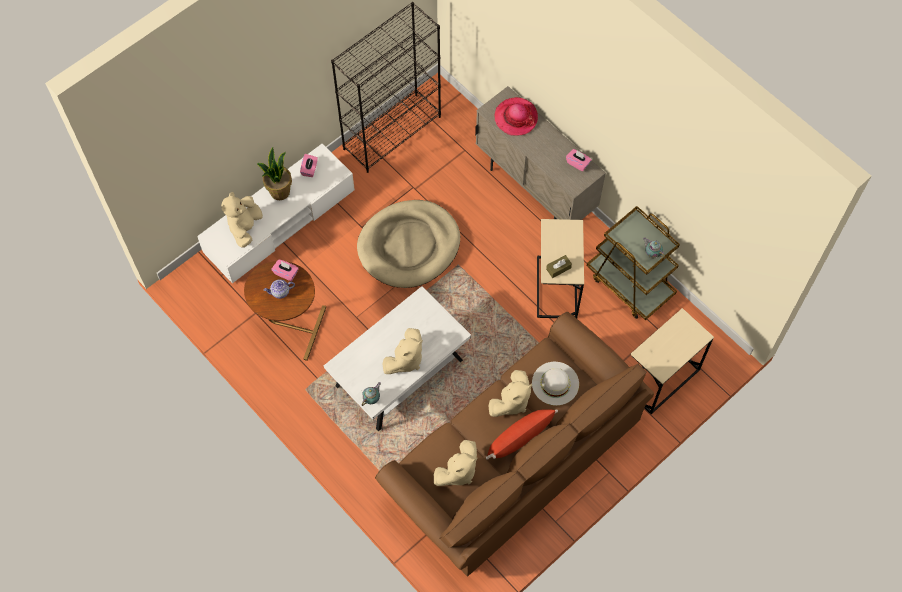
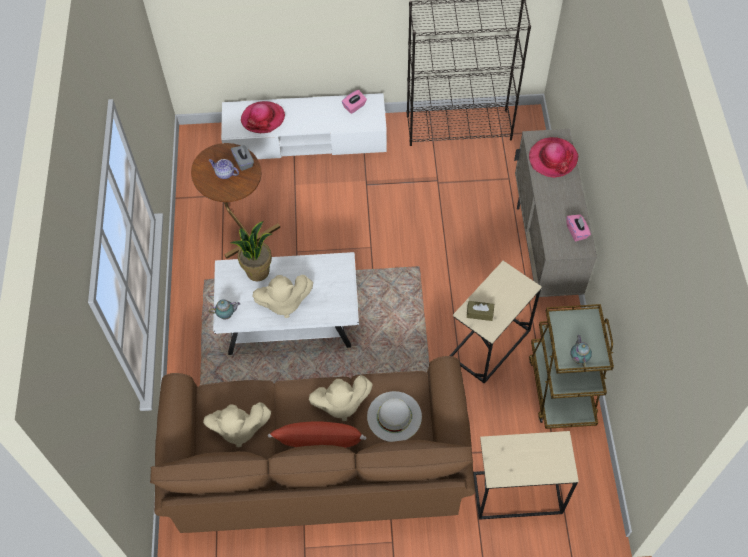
camera: 40 degrees right, 5 degrees down
beige plush toy [221,192,263,248] -> hat [241,101,285,133]
potted plant [257,147,292,200] -> potted plant moved to [231,221,272,281]
pink tissue box [272,260,299,281] -> grey tissue box [231,145,254,171]
beige dog bed [357,200,460,288] -> none

